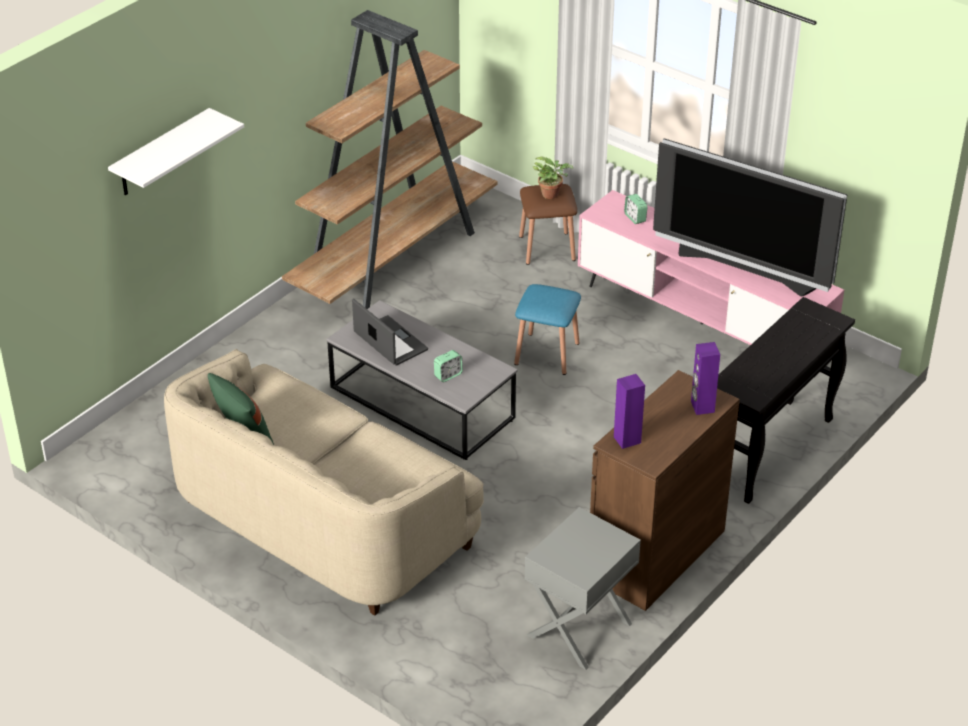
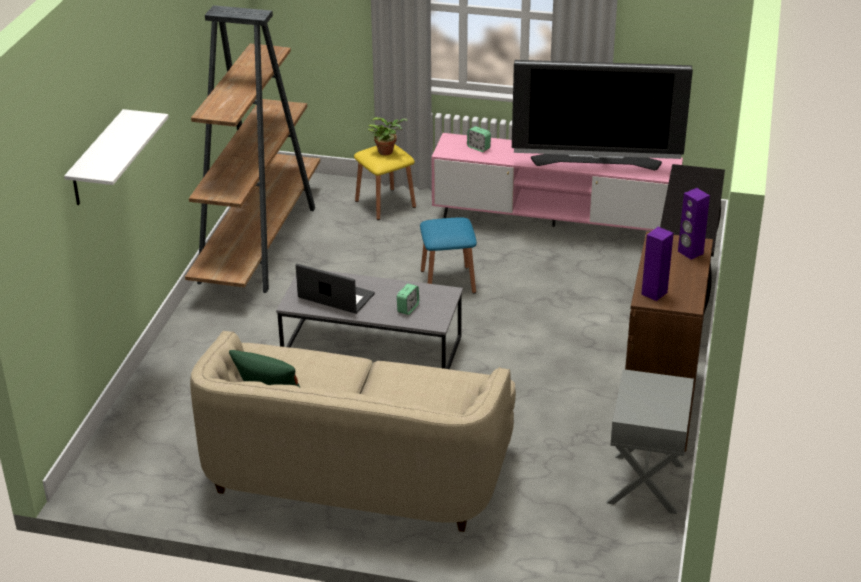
camera: 25 degrees left, 5 degrees down
brown stool [519,184,577,265] -> yellow stool [354,144,416,220]

